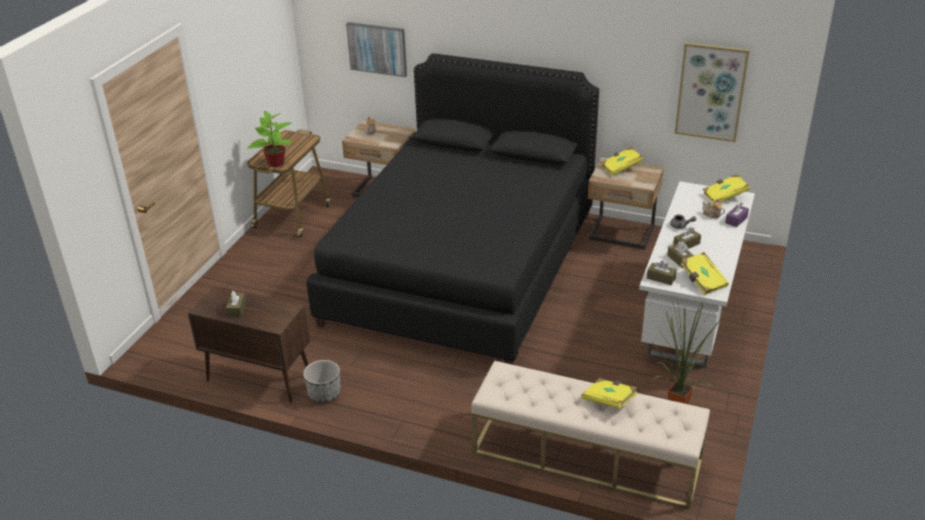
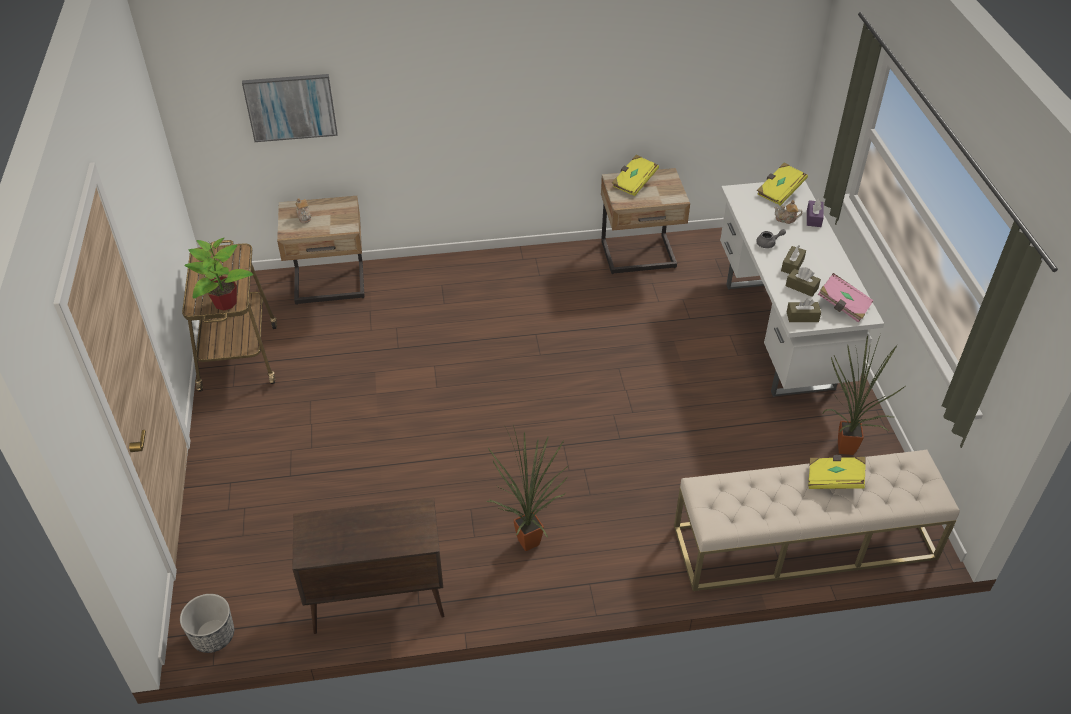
camera: 30 degrees left, 10 degrees up
brown tissue box [226,291,246,317] -> none
planter [303,360,341,403] -> planter moved to [180,594,234,653]
black bed [306,53,599,365] -> none
picture [674,42,750,142] -> none
yellow book [680,252,729,295] -> pink book [818,273,874,322]
none -> potted plant [486,425,568,551]

